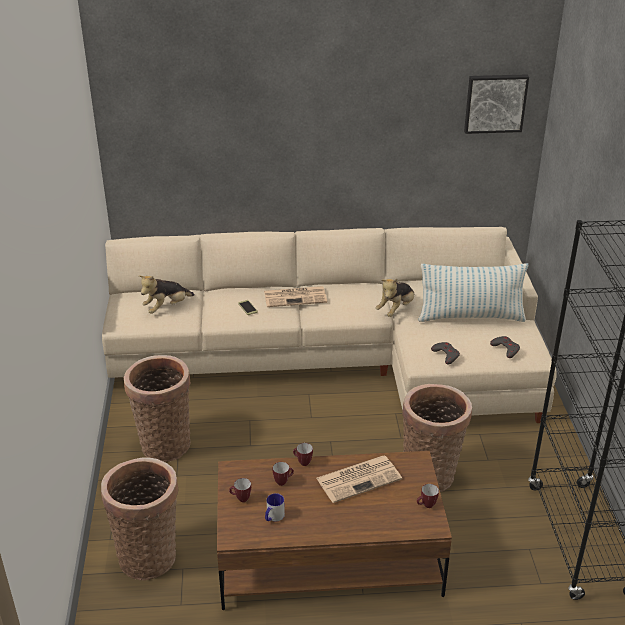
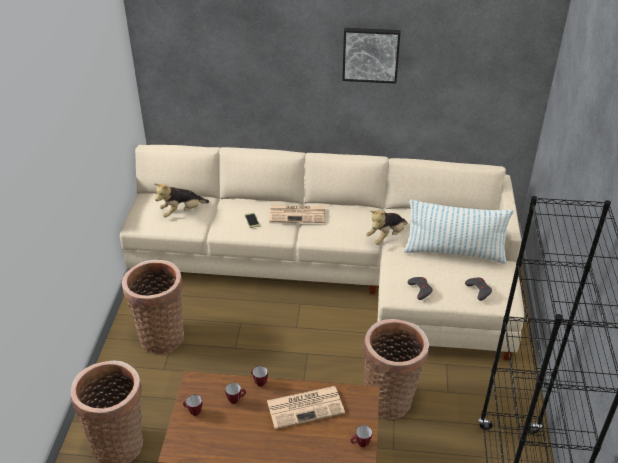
camera: 10 degrees right, 5 degrees up
mug [265,493,285,521] -> none
picture [464,74,529,134] -> picture moved to [342,28,401,84]

